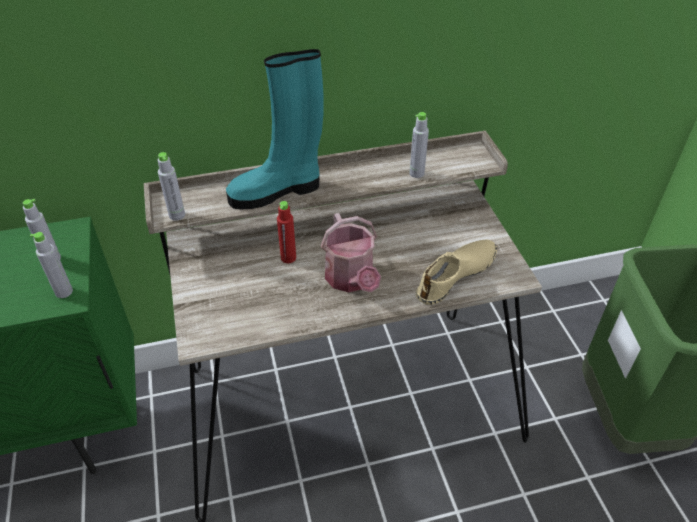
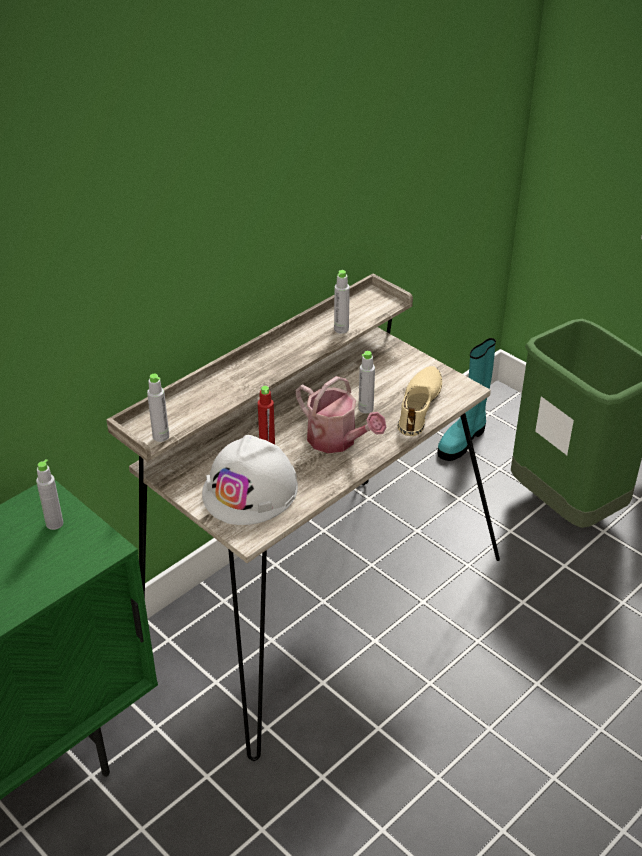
camera: 30 degrees left, 5 degrees down
grey bottle [30,232,73,298] -> grey bottle moved to [358,351,375,413]
turquoise boot [226,49,324,210] -> turquoise boot moved to [437,338,496,461]
none -> white hard hat [202,435,298,525]

